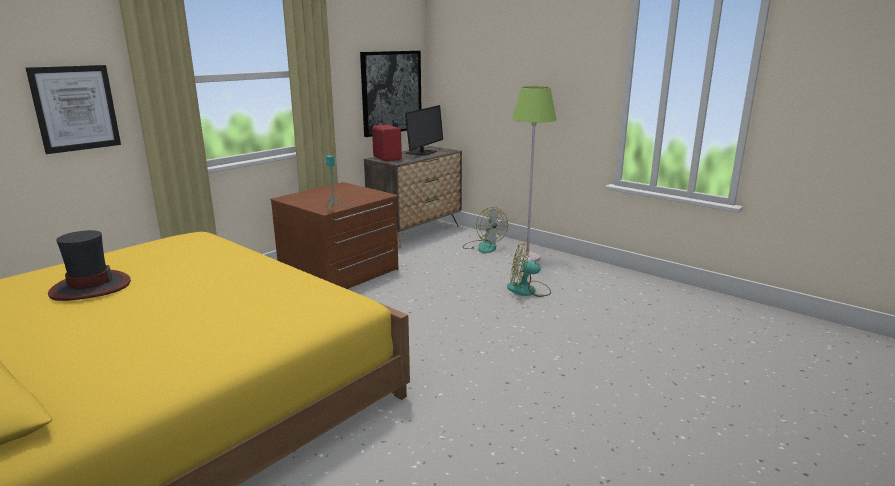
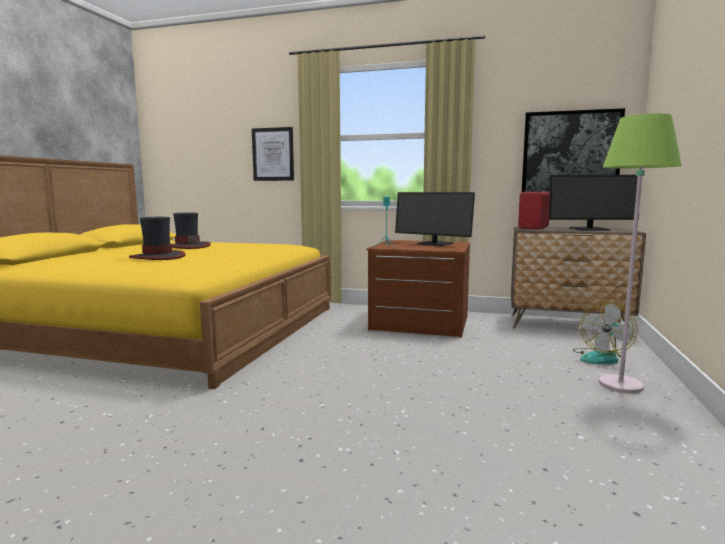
camera: 65 degrees right, 10 degrees down
fan [507,243,551,297] -> none
none -> hat [129,217,186,260]
none -> monitor [395,192,475,246]

